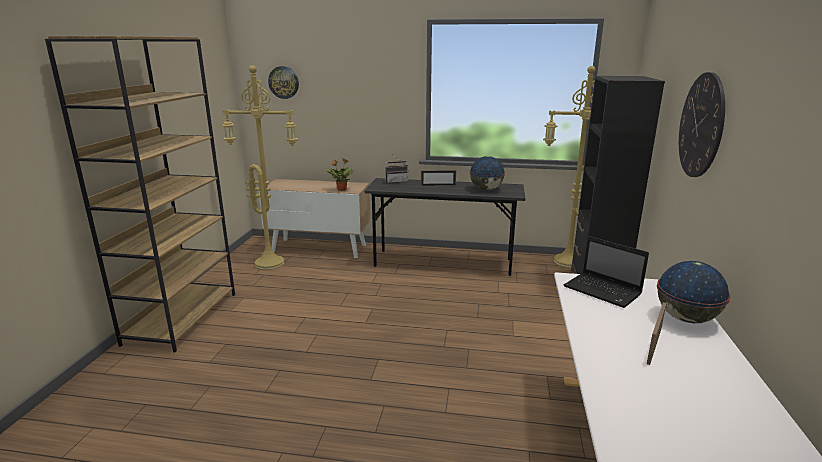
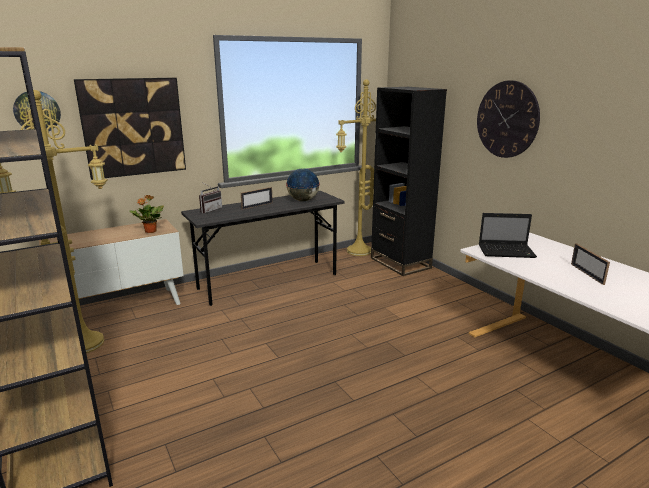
camera: 40 degrees left, 0 degrees up
globe [657,261,731,323] -> none
none -> picture [74,78,186,180]

